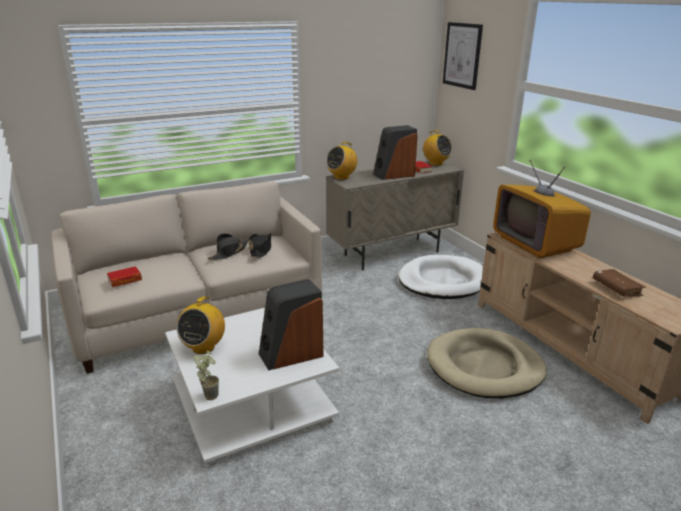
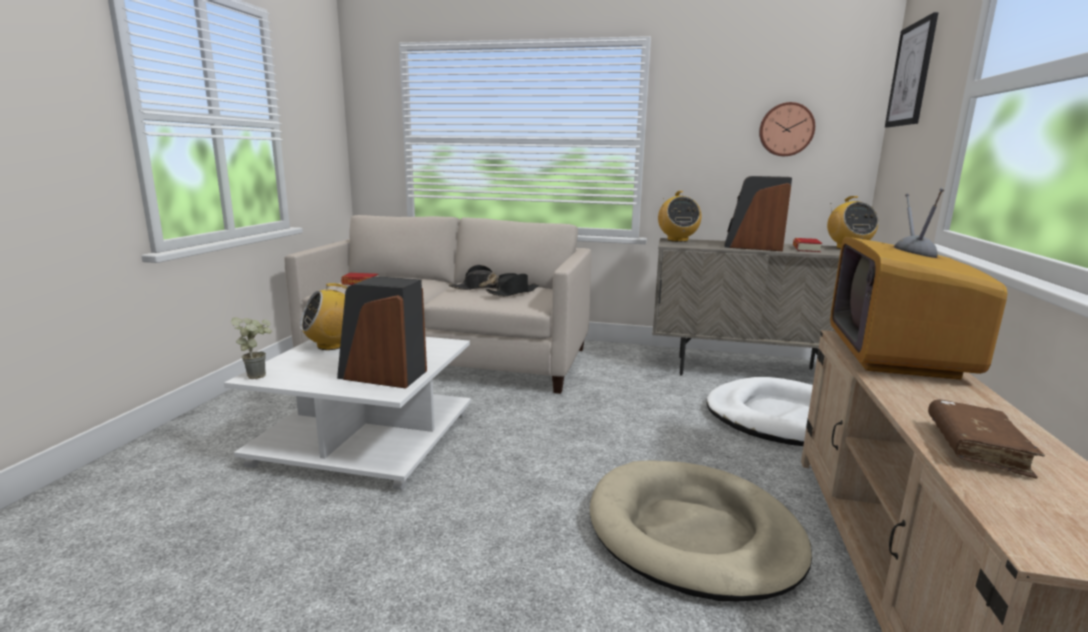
camera: 40 degrees right, 10 degrees down
radio [326,142,357,180] -> radio turned 90 degrees counterclockwise [658,191,702,242]
none -> wall clock [759,102,815,156]

